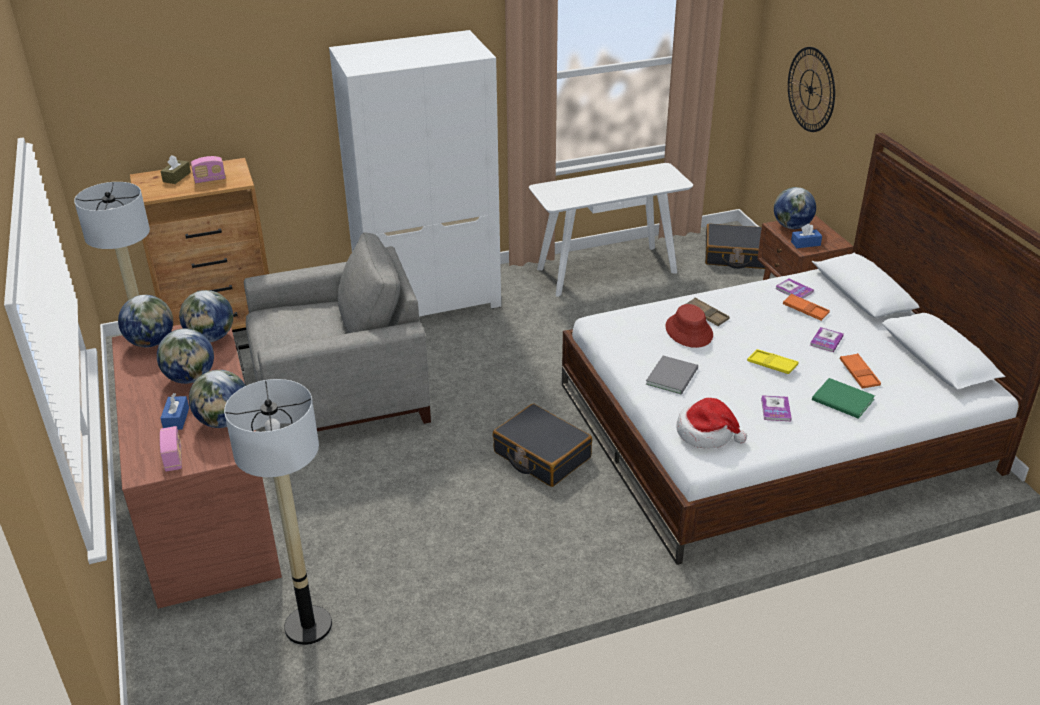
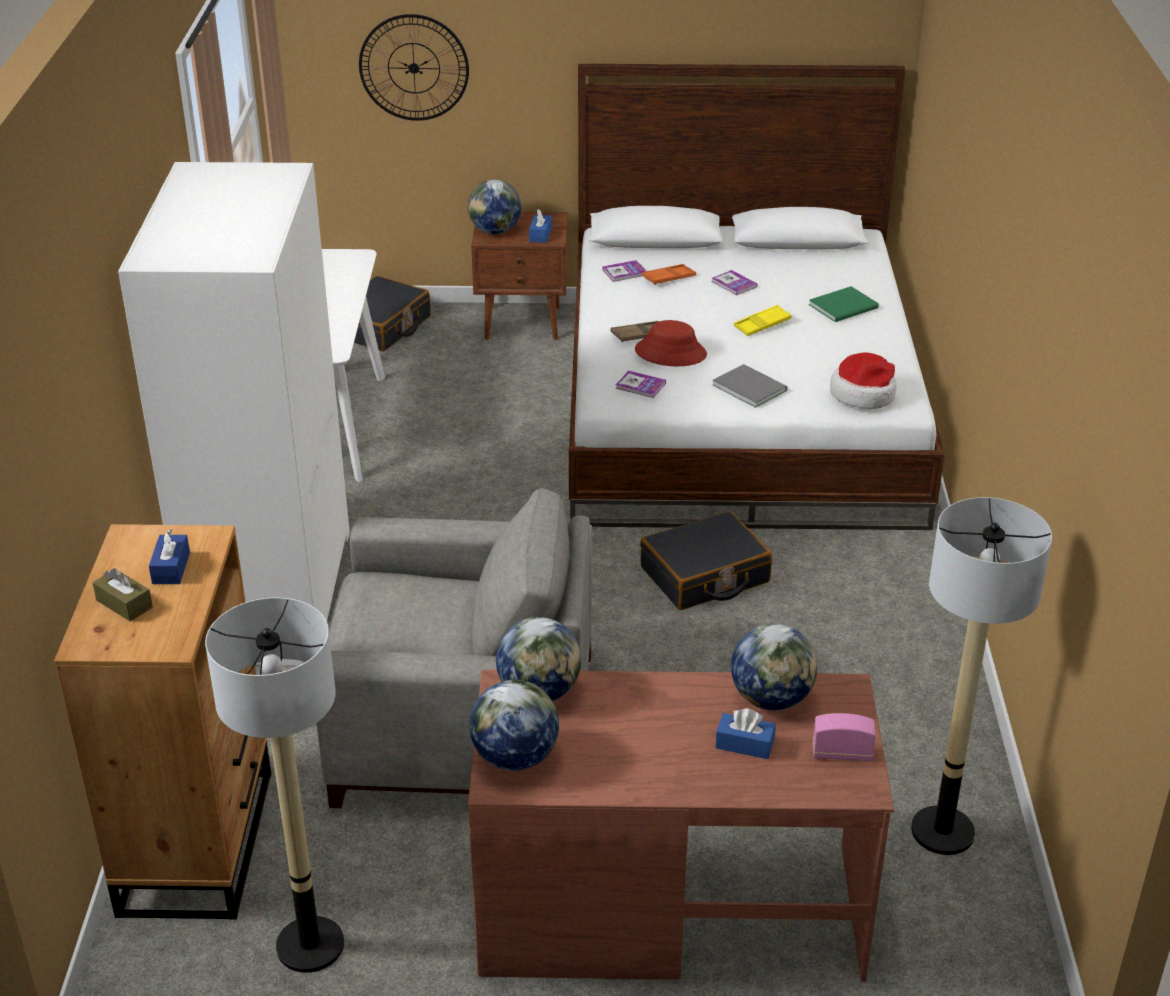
camera: 70 degrees left, 0 degrees up
globe [157,328,214,384] -> none
radio [191,156,226,183] -> blue tissue box [149,529,190,584]
grey armchair [244,232,431,432] -> grey armchair turned 90 degrees clockwise [316,488,592,808]
book [761,395,792,421] -> book moved to [615,371,666,398]
orange tray [840,353,881,389] -> none

